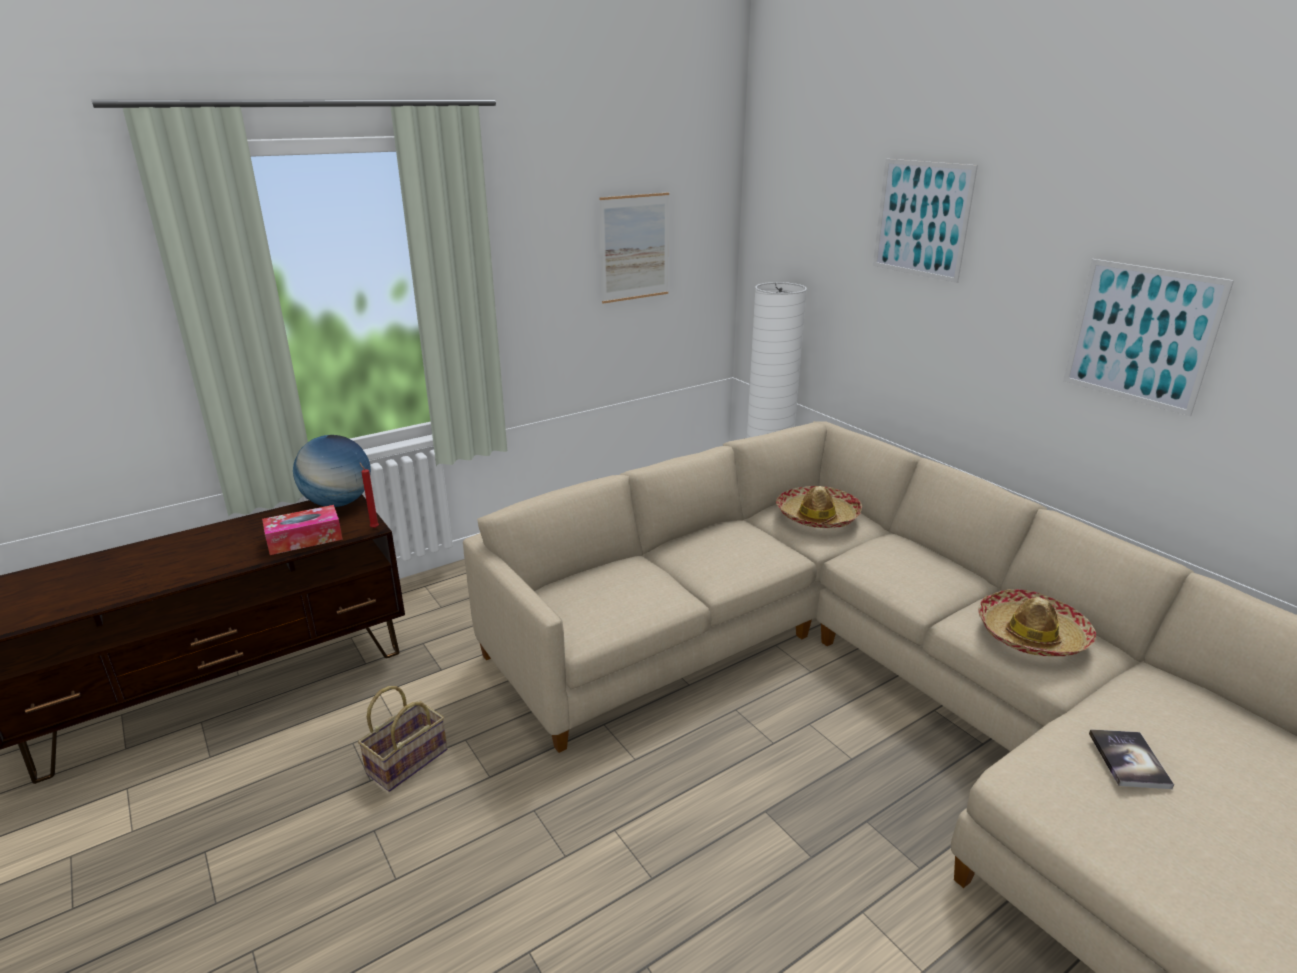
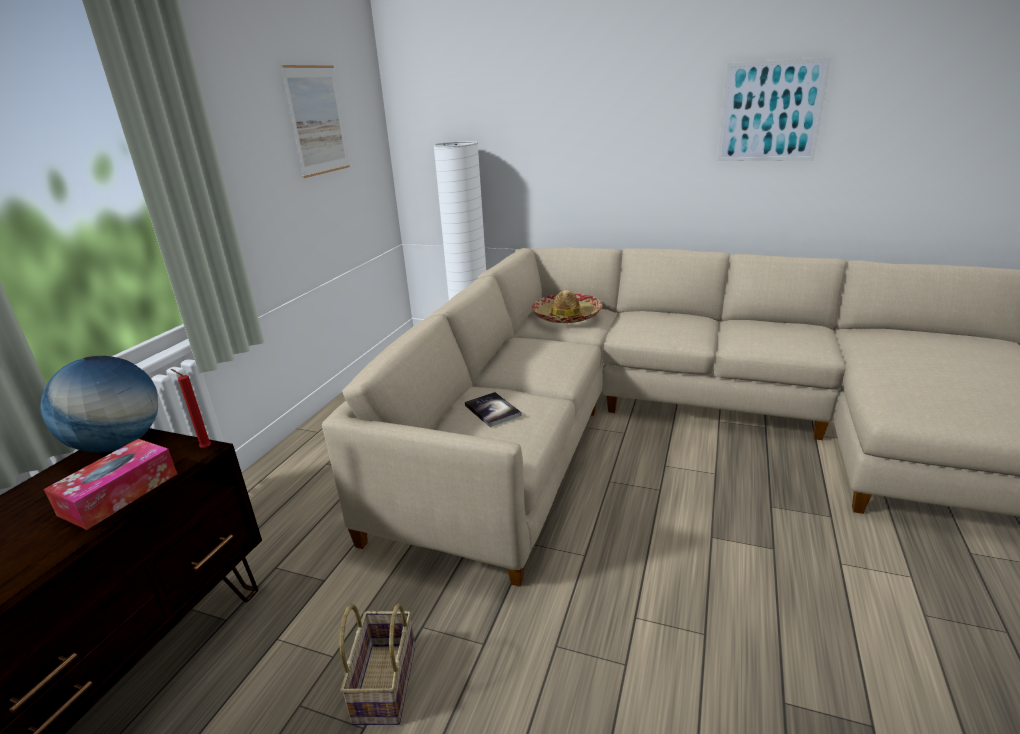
camera: 35 degrees left, 0 degrees up
picture [873,159,978,283] -> none
hat [978,589,1096,656] -> none
book [1089,729,1174,789] -> book moved to [465,392,522,427]

